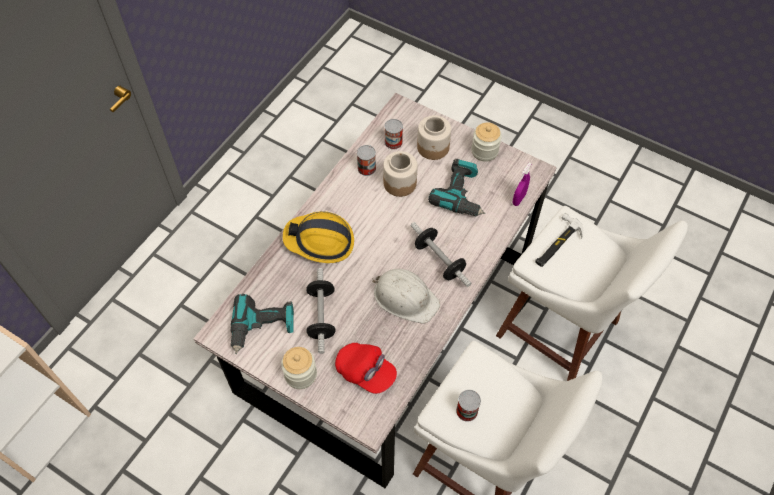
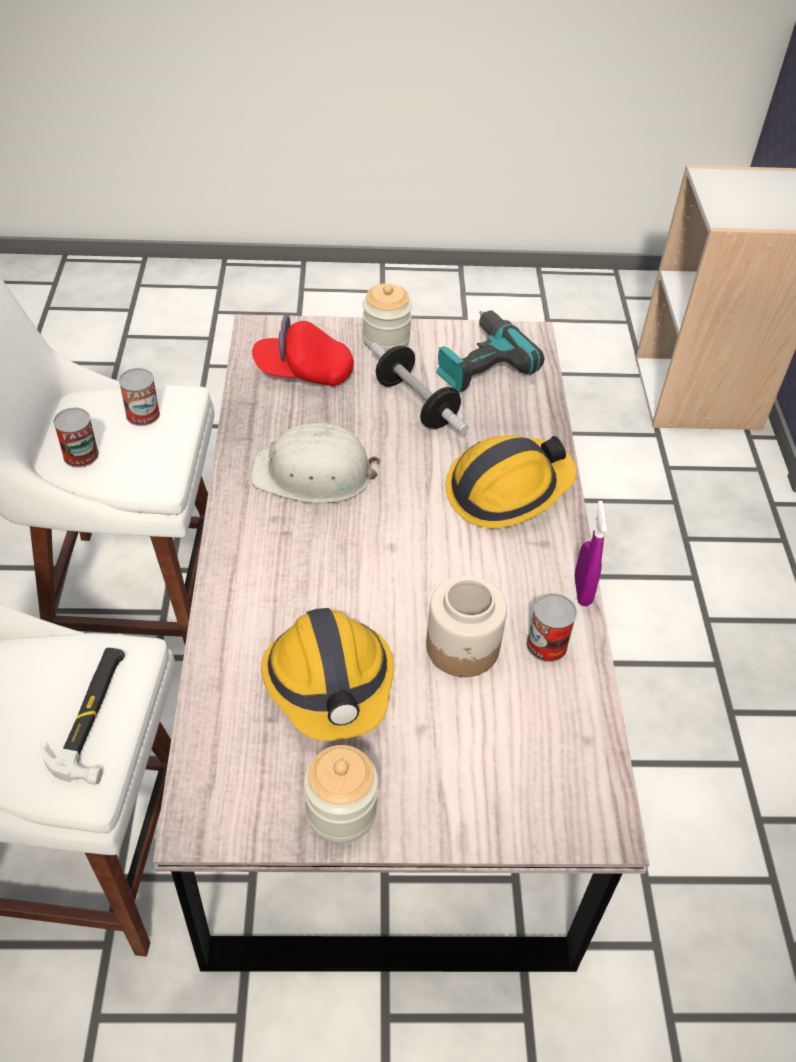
camera: 145 degrees right, 10 degrees down
can [384,119,403,150] -> can moved to [53,408,99,468]
dumbbell [410,222,471,287] -> none
jar [417,115,451,160] -> none
power drill [428,159,485,217] -> hard hat [261,608,394,741]
purple spray bottle [513,163,532,206] -> purple spray bottle moved to [575,501,607,606]

